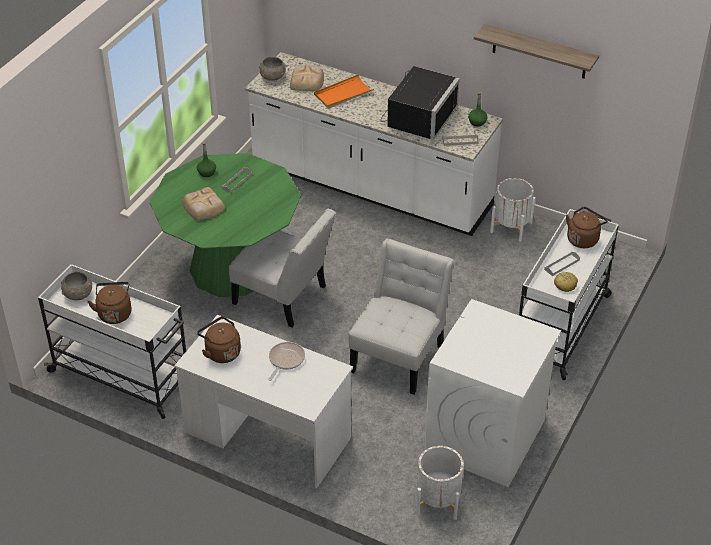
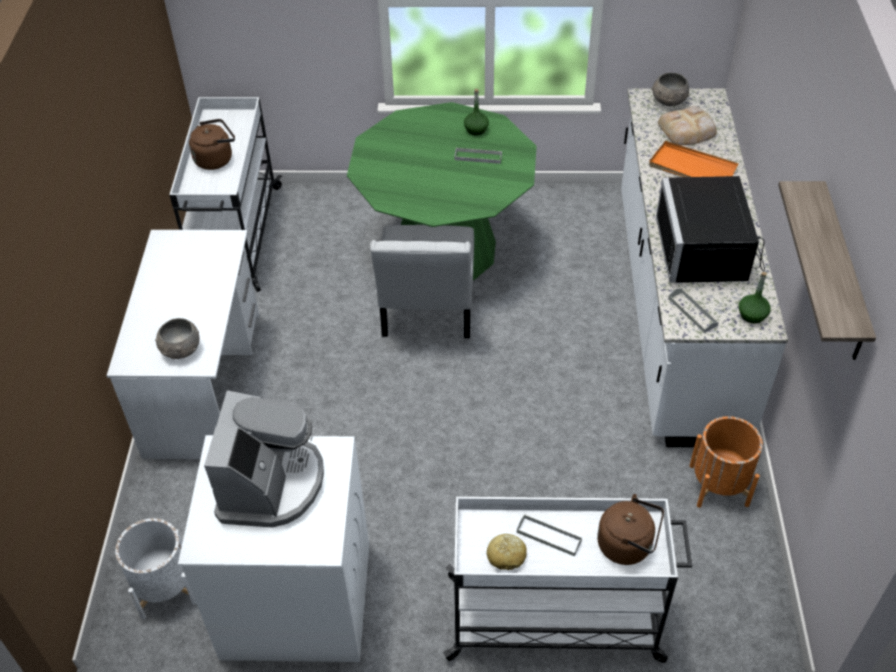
camera: 65 degrees right, 5 degrees up
grey bowl [61,272,92,300] -> grey bowl moved to [155,318,200,359]
bread [183,187,225,220] -> none
brown kettle [197,316,241,363] -> none
frying pan [268,342,305,381] -> none
white chair [349,239,454,395] -> none
black microwave [381,66,460,140] -> black microwave turned 90 degrees clockwise [656,176,765,283]
white planter [490,178,535,242] -> orange planter [690,416,763,508]
none -> coffee machine [204,390,324,528]

